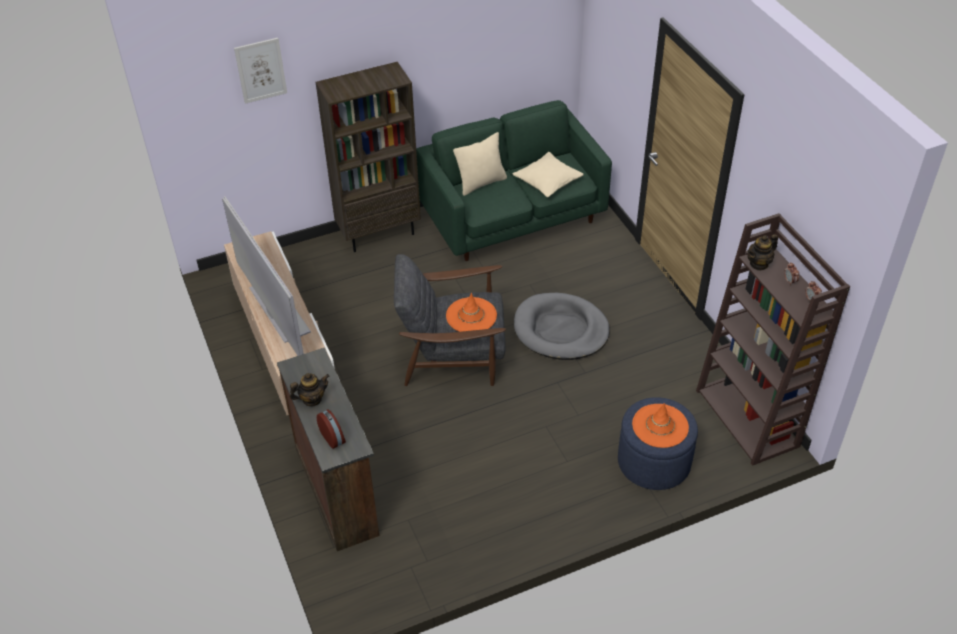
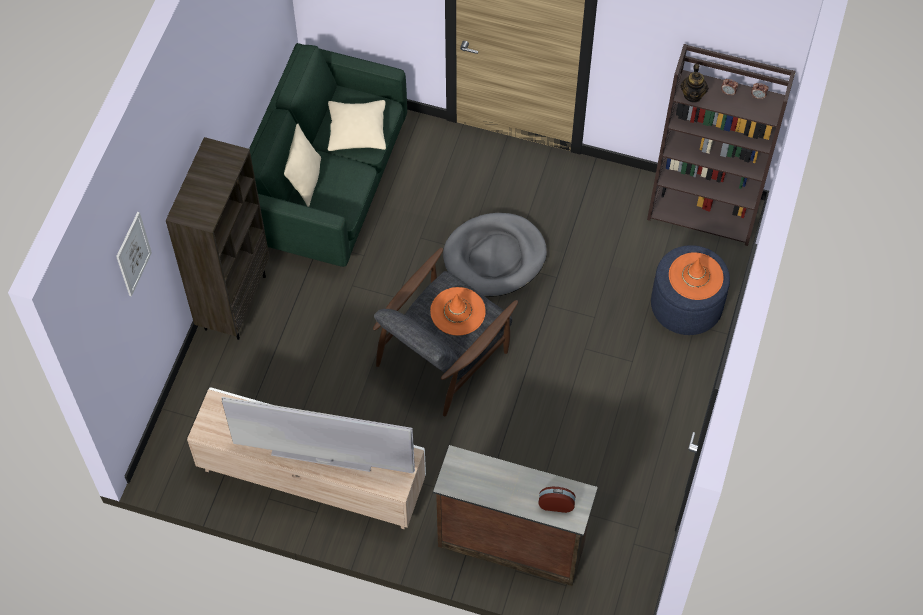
camera: 50 degrees left, 15 degrees up
teapot [290,373,330,406] -> none

